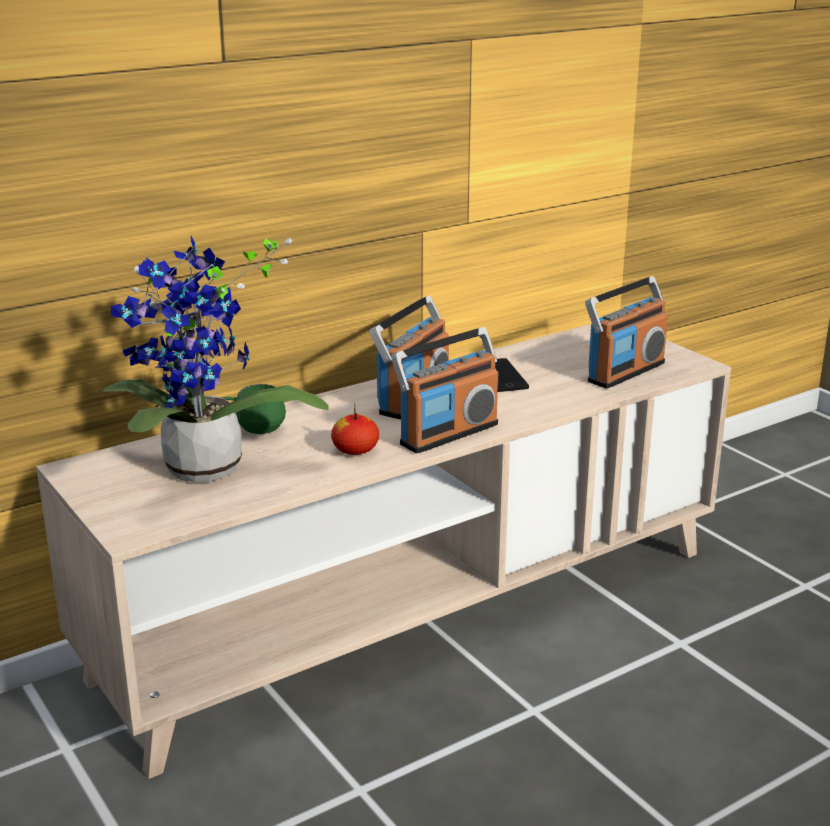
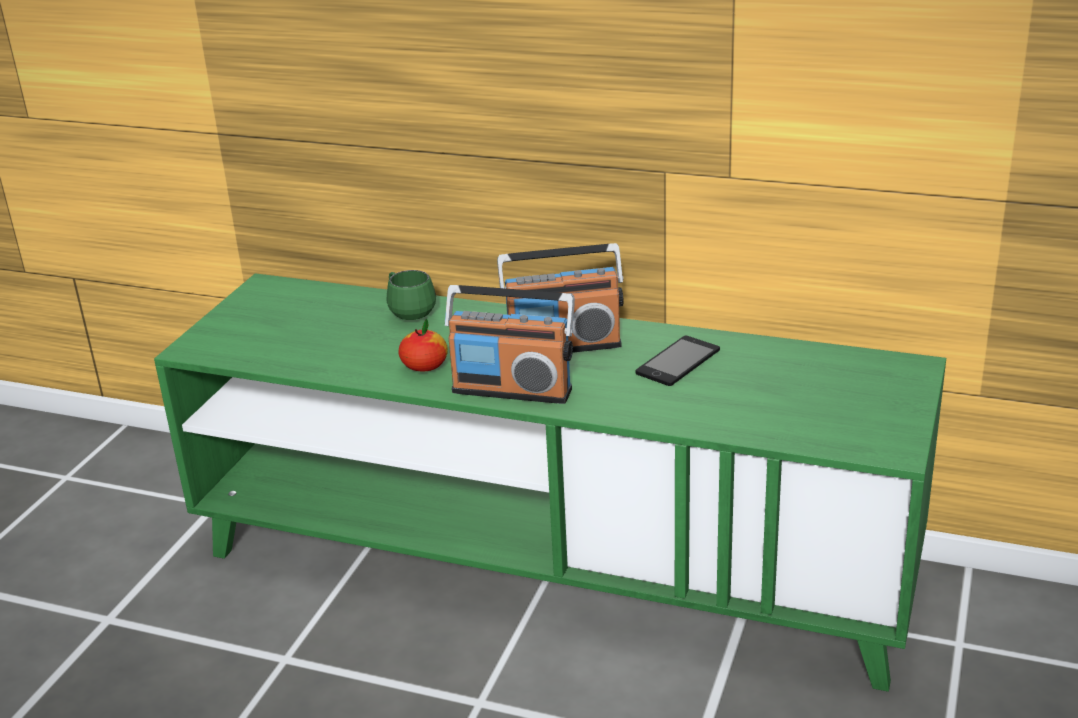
camera: 55 degrees right, 5 degrees up
beige tv stand [36,324,731,779] -> green tv stand [154,273,946,692]
potted plant [102,236,329,482] -> none
radio [585,276,668,388] -> none

